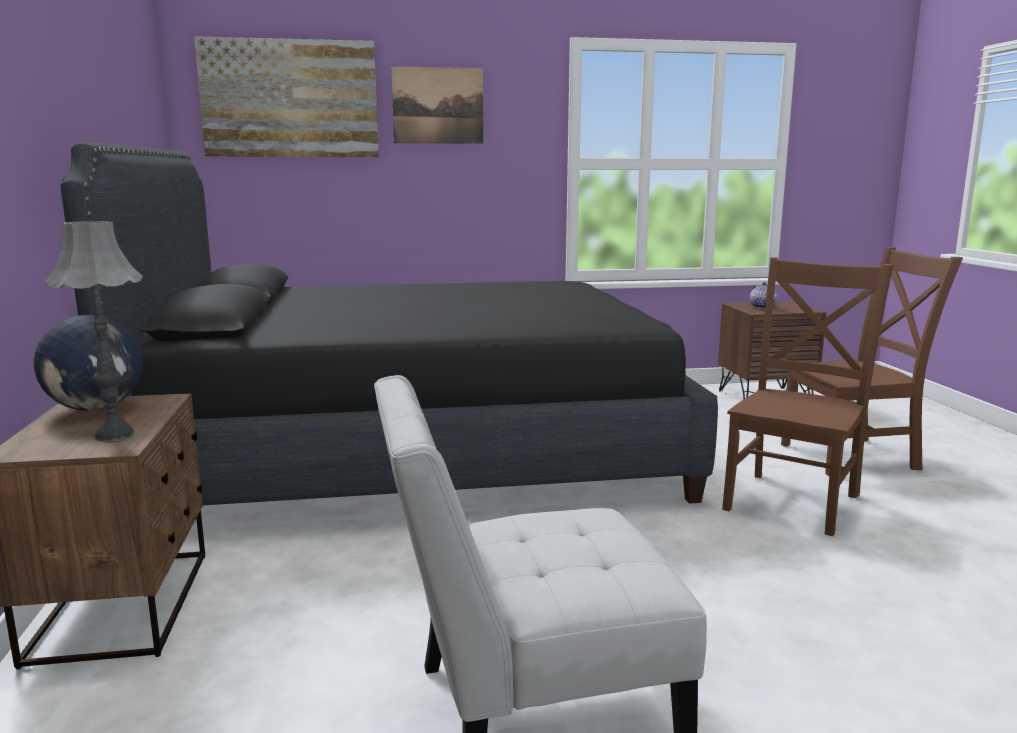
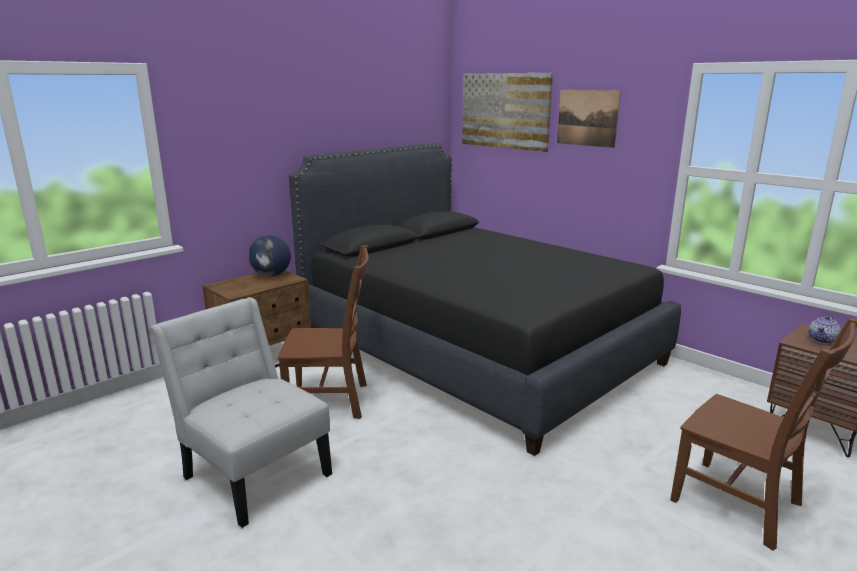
camera: 55 degrees right, 5 degrees up
grey table lamp [45,221,143,442] -> none
brown chair [722,257,894,536] -> brown chair moved to [278,245,369,419]

